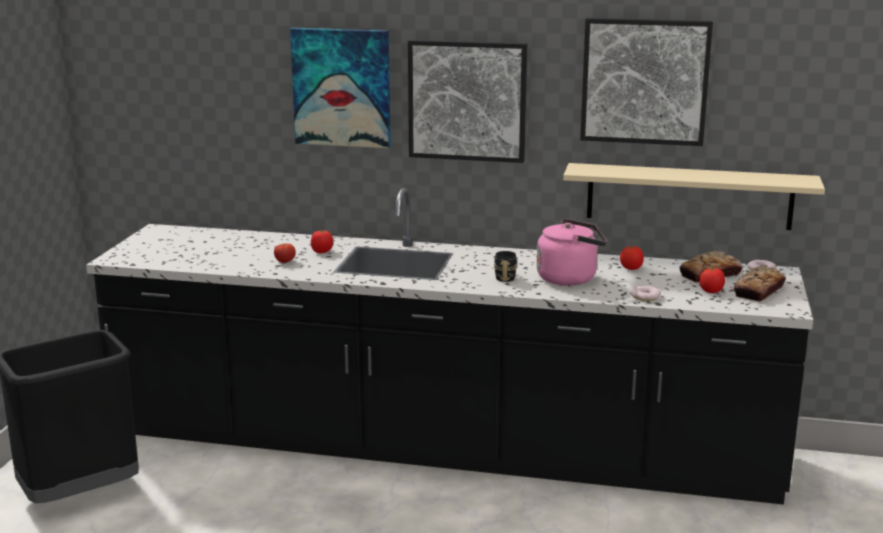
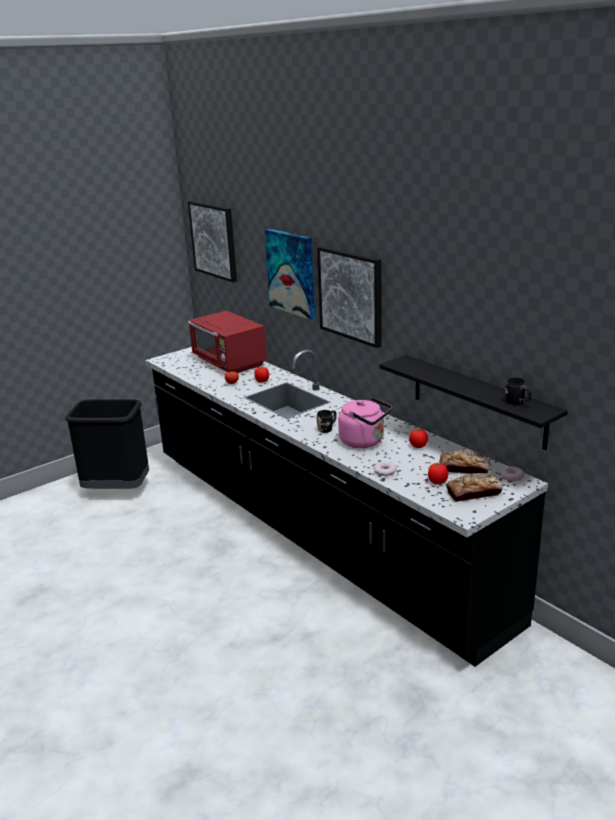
camera: 40 degrees right, 5 degrees up
beige shelf [563,163,825,230] -> black shelf [379,355,568,450]
picture [580,18,713,146] -> picture moved to [188,201,237,282]
none -> red microwave [188,311,266,373]
none -> black mug [505,377,531,405]

